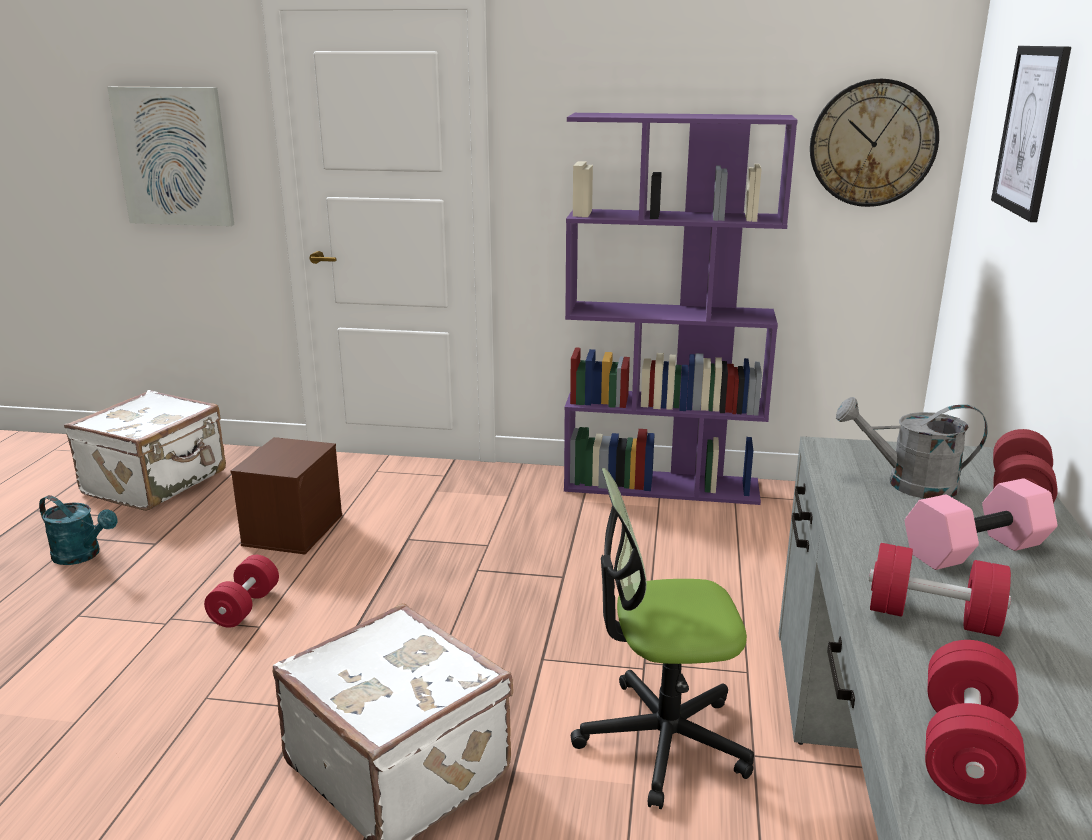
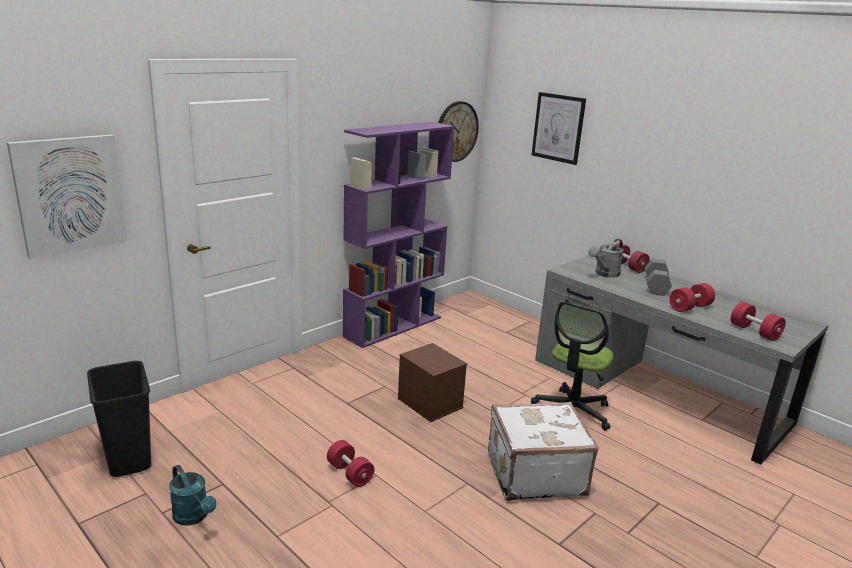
camera: 55 degrees left, 0 degrees up
turquoise watering can [39,495,117,565] -> turquoise watering can turned 75 degrees clockwise [169,465,216,526]
white suitcase [64,390,226,511] -> black trash can [87,361,151,477]
brown storage box [230,437,342,555] -> brown storage box moved to [398,343,467,422]
pink dumbbell [905,478,1058,570] -> grey dumbbell [645,258,672,296]

